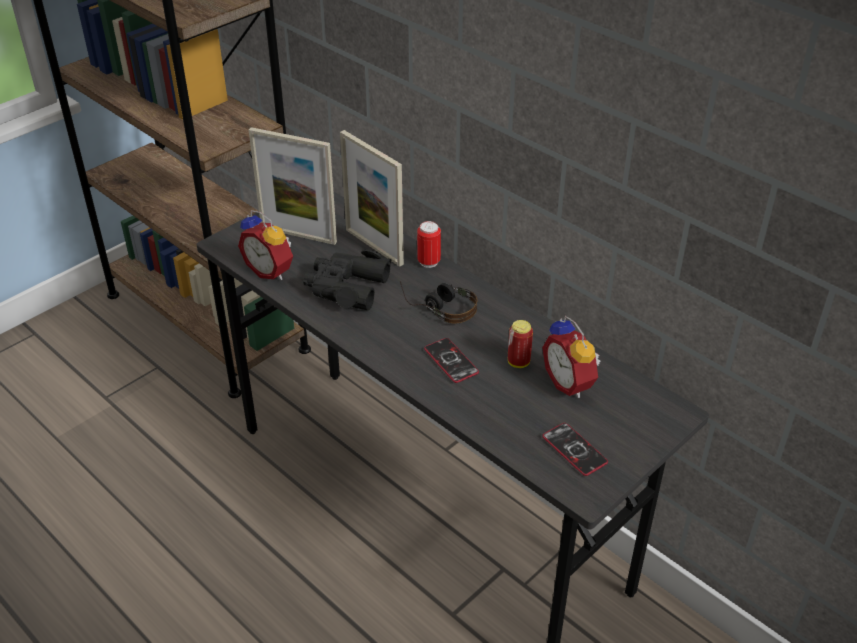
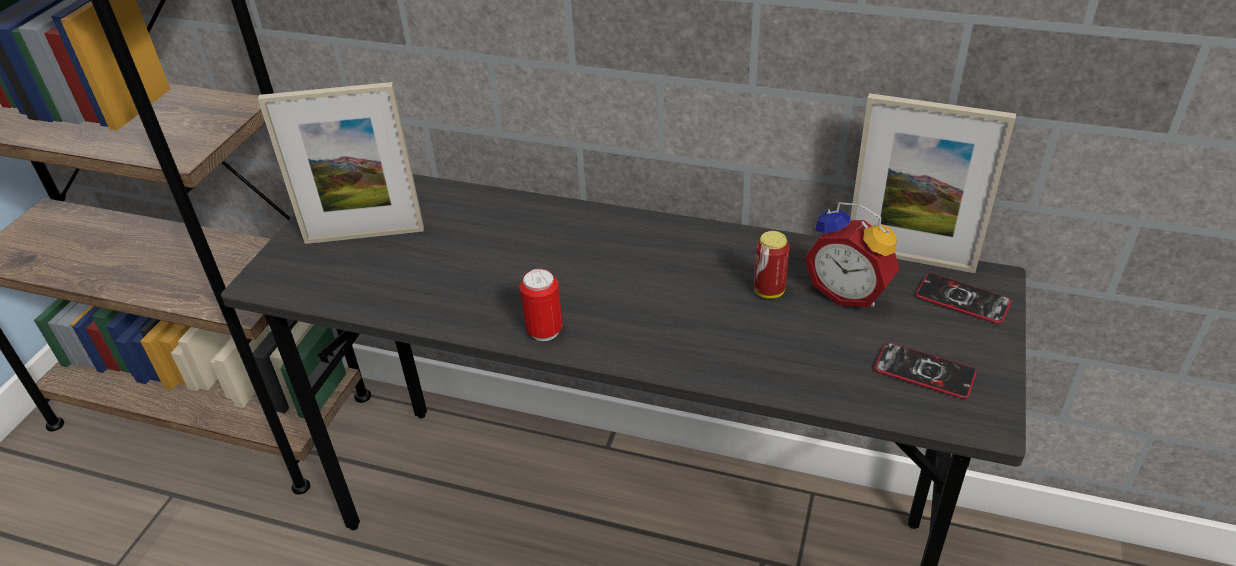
camera: 25 degrees left, 0 degrees up
alarm clock [238,210,293,280] -> none
black binoculars [303,249,391,311] -> none
picture frame [340,130,404,267] -> picture frame moved to [850,93,1016,273]
headphones [400,281,477,324] -> none
can [417,221,441,268] -> can moved to [520,269,563,341]
phone [424,338,479,383] -> phone moved to [916,273,1012,324]

